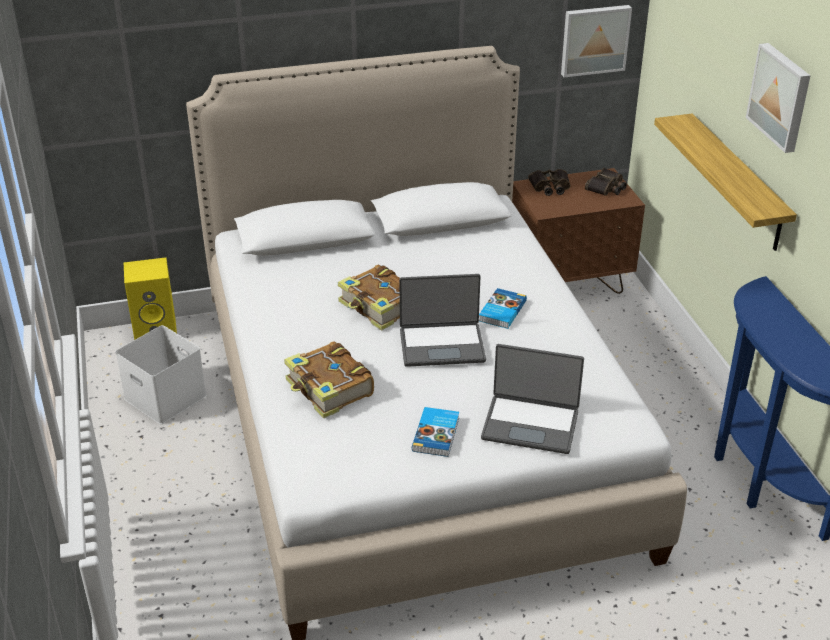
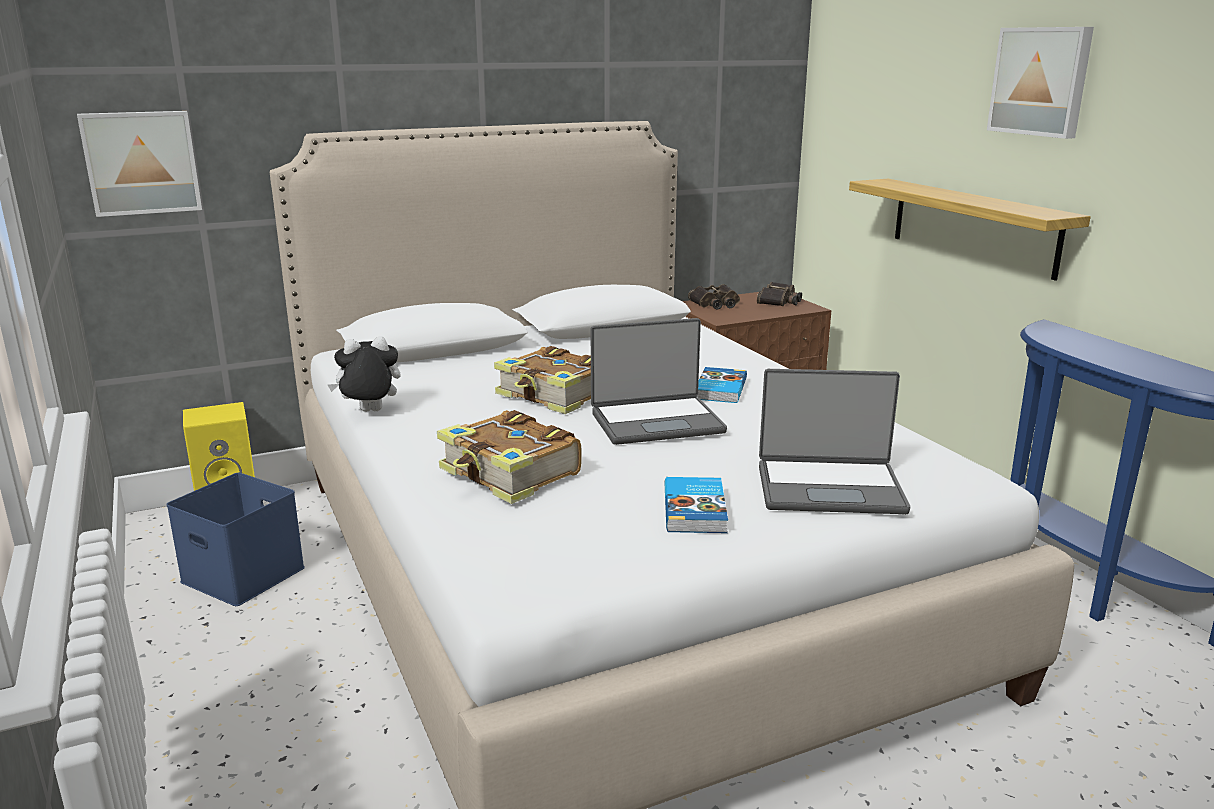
camera: 10 degrees left, 15 degrees down
white storage box [115,325,207,424] -> blue storage box [166,473,305,606]
picture [561,5,632,77] -> picture moved to [77,111,202,217]
none -> plush toy [328,336,401,412]

